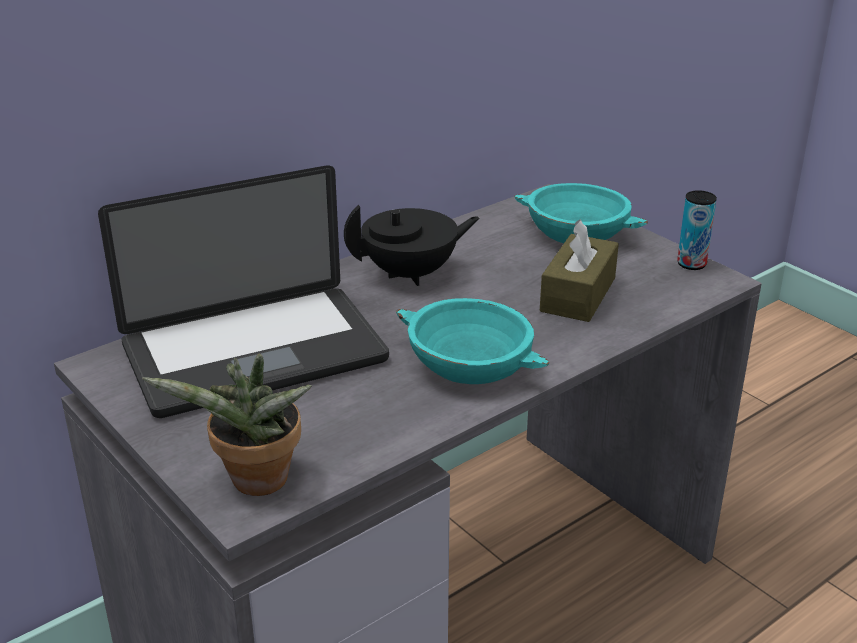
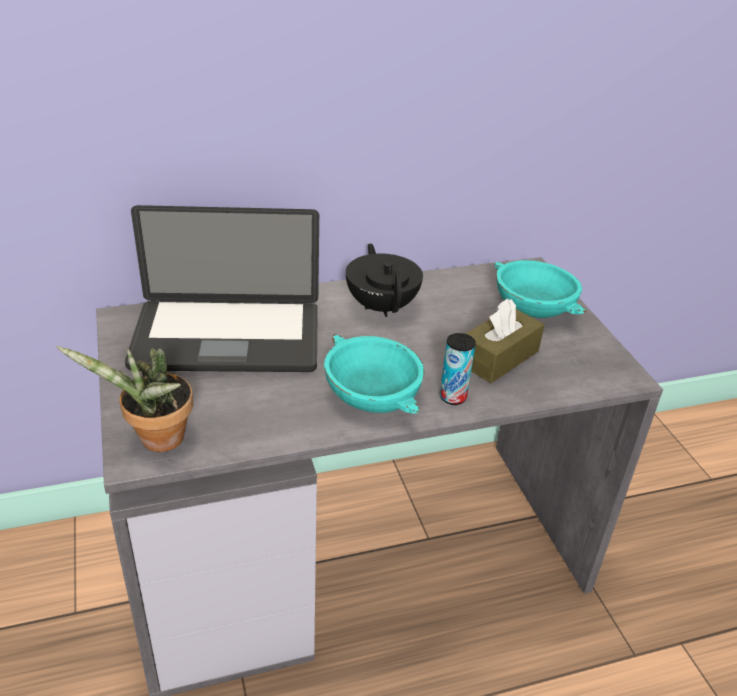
camera: 20 degrees right, 5 degrees up
black teapot [344,205,480,286] -> black teapot turned 105 degrees counterclockwise [346,243,423,317]
can [677,190,717,270] -> can moved to [440,333,476,405]

